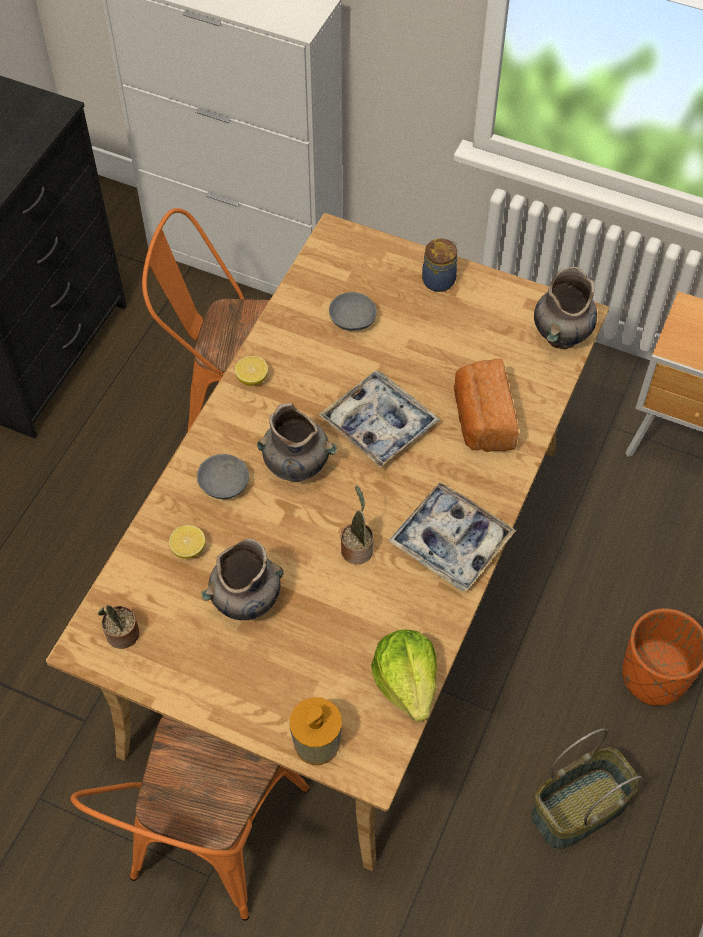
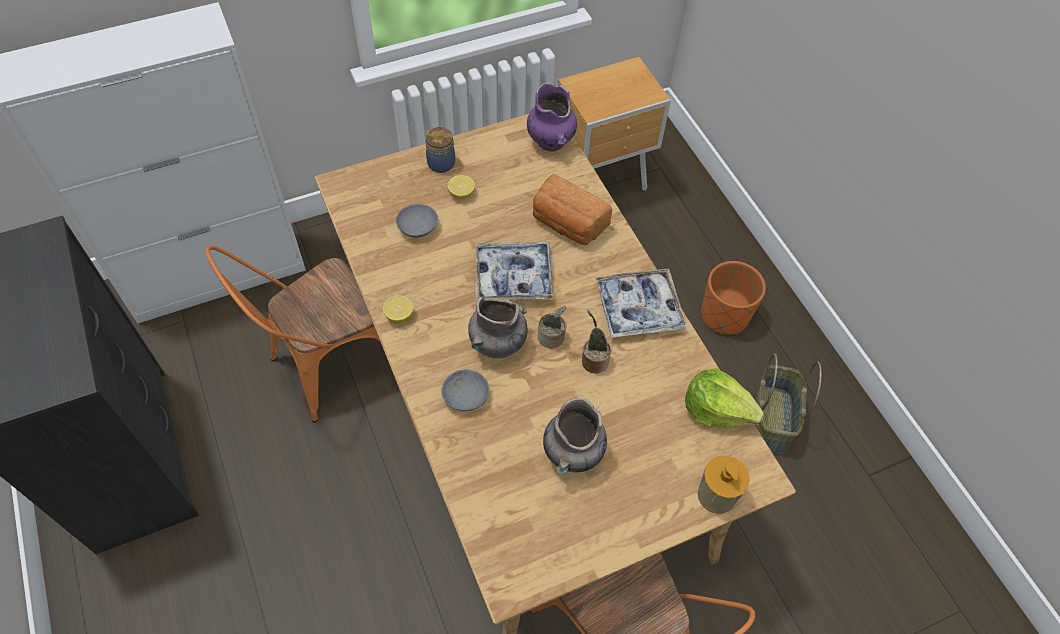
camera: 50 degrees left, 0 degrees up
potted plant [98,605,139,649] -> potted plant moved to [538,306,566,348]
lemon [169,525,205,559] -> lemon moved to [447,175,475,199]
grey vase [534,267,597,349] -> purple vase [527,83,577,152]

